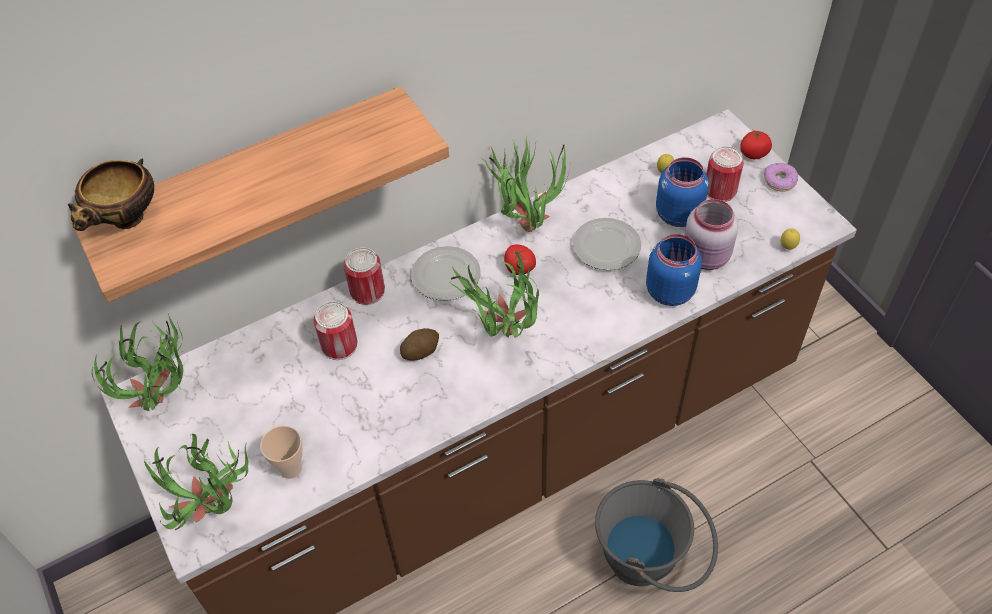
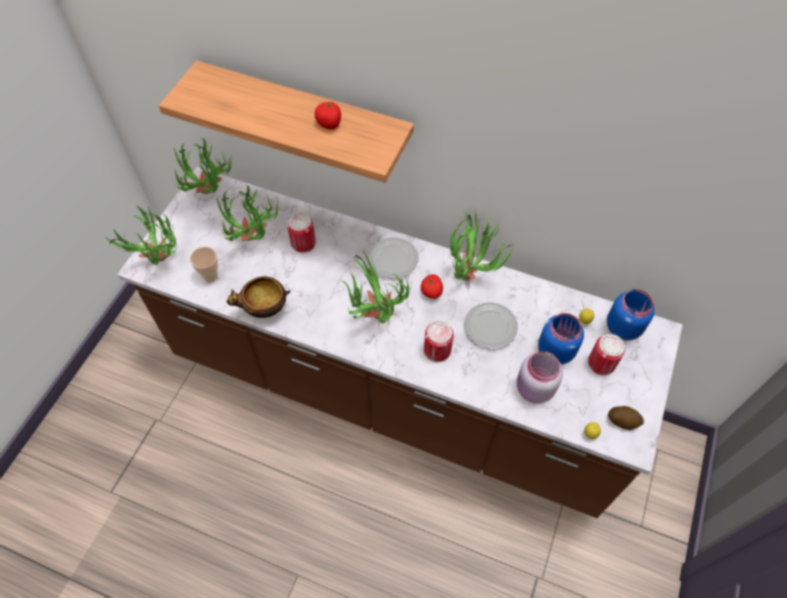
camera: 50 degrees right, 5 degrees up
bowl [68,159,154,231] -> bowl moved to [226,277,291,318]
can [344,247,385,305] -> can moved to [424,321,454,362]
potato [400,328,439,361] -> potato moved to [608,406,644,430]
grey bucket [595,478,718,592] -> none
blue jar [646,234,702,306] -> blue jar moved to [607,289,655,340]
tomato [740,129,772,159] -> tomato moved to [315,101,341,130]
donut [764,163,798,192] -> none
none -> potted plant [217,185,278,241]

